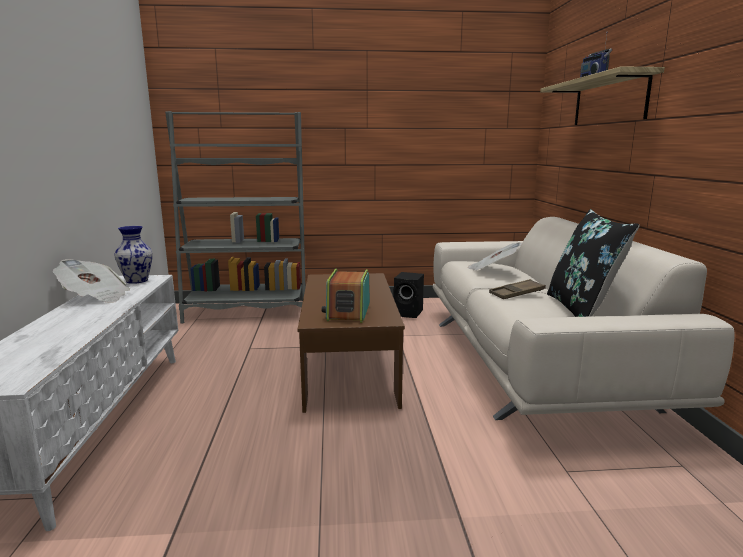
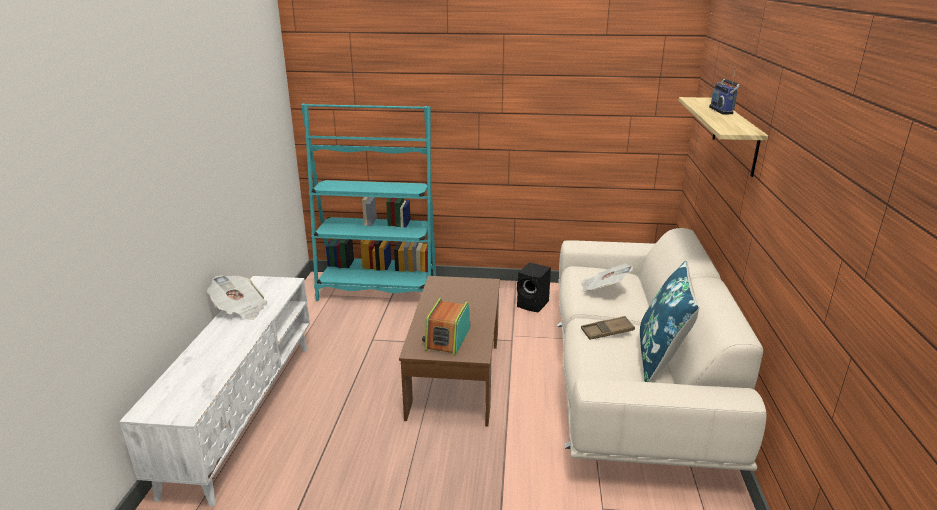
camera: 10 degrees right, 10 degrees up
vase [114,226,153,284] -> none
grey bookcase [165,111,306,324] -> turquoise bookcase [301,103,436,301]
black pillow [547,209,640,317] -> blue pillow [640,261,700,382]

